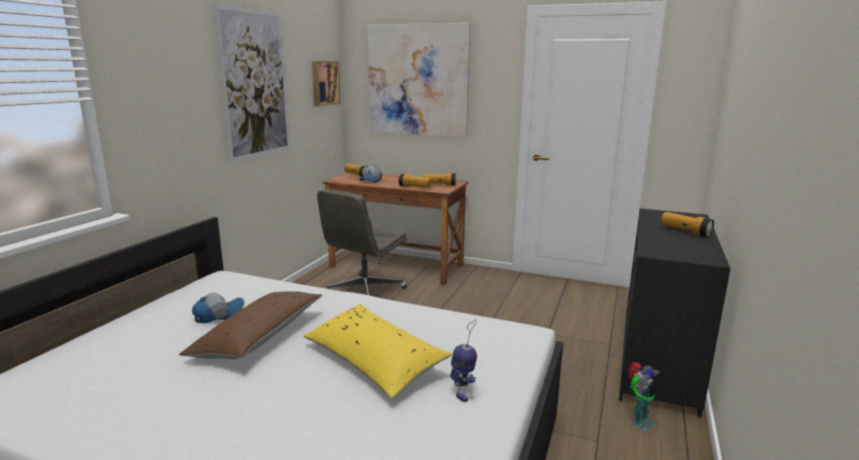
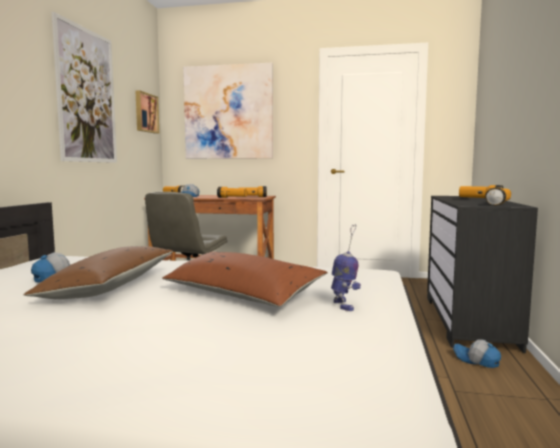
camera: 10 degrees left, 10 degrees down
yellow pillow [303,304,452,398] -> brown pillow [162,252,328,307]
toy robot [628,362,660,431] -> cap [453,339,501,368]
none -> flashlight [485,187,511,206]

